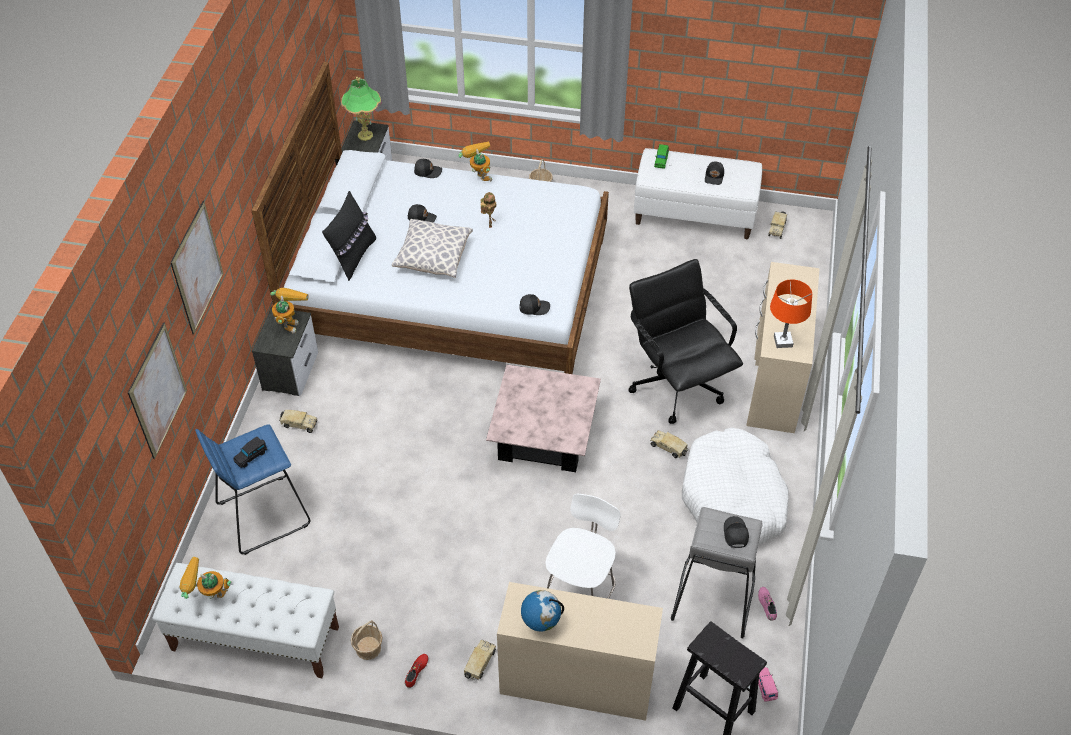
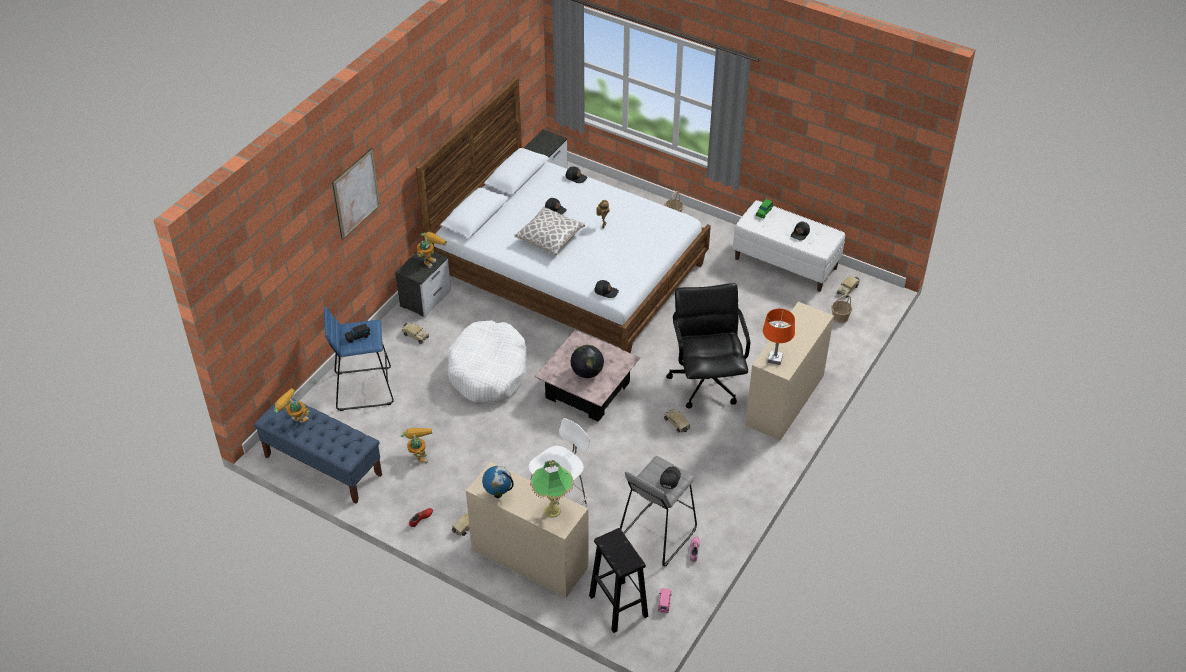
camera: 20 degrees right, 5 degrees down
picture [128,322,187,459] -> none
white bench [152,563,339,678] -> blue bench [254,398,382,504]
black pillow [322,191,376,281] -> none
table lamp [341,77,382,141] -> table lamp moved to [530,460,574,518]
basket [351,620,382,660] -> basket moved to [831,294,852,323]
toy robot [458,142,492,182] -> toy robot moved to [401,428,432,463]
white dog bed [682,427,789,545] -> white dog bed moved to [447,321,527,403]
none -> globe [571,345,604,378]

